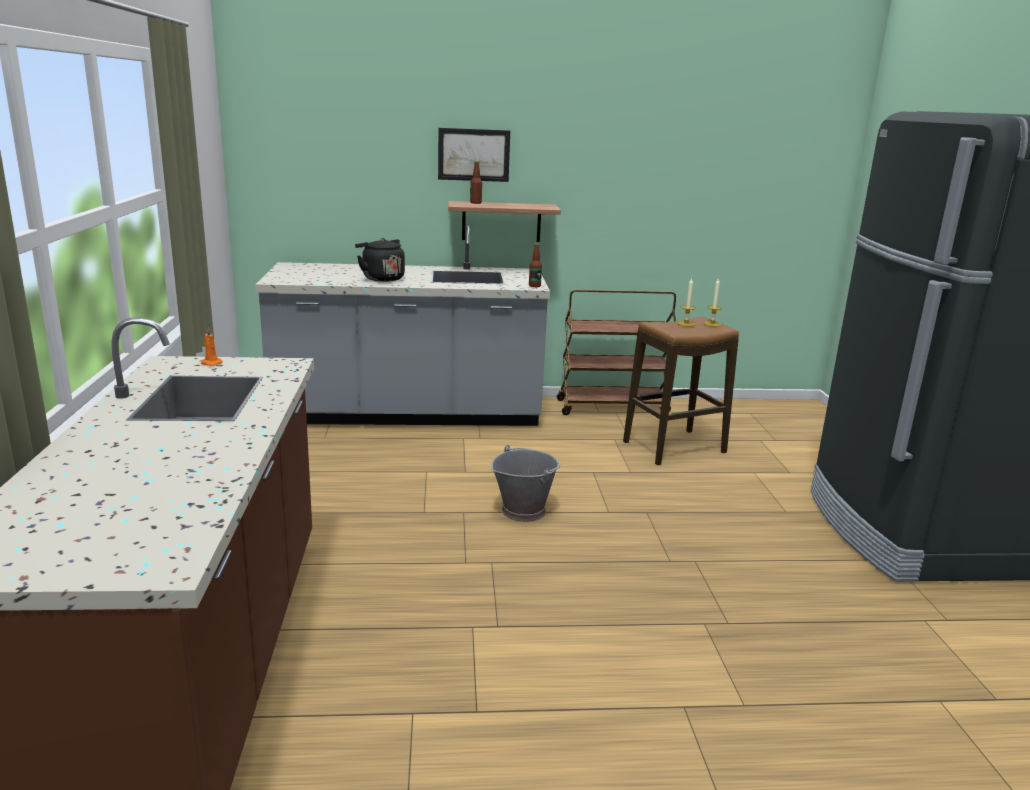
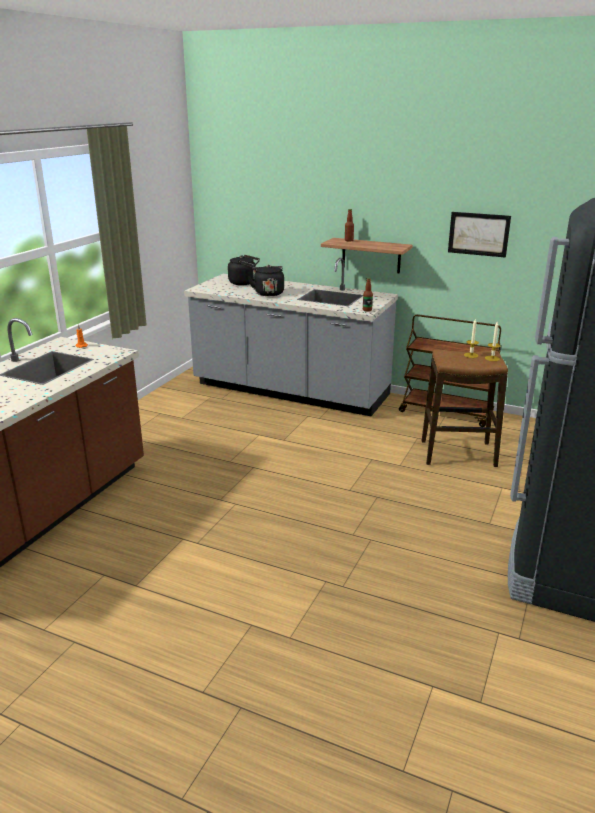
camera: 30 degrees right, 5 degrees up
picture [438,128,510,182] -> picture moved to [448,212,511,258]
grey bucket [491,445,560,522] -> none
none -> black kettle [228,255,260,285]

